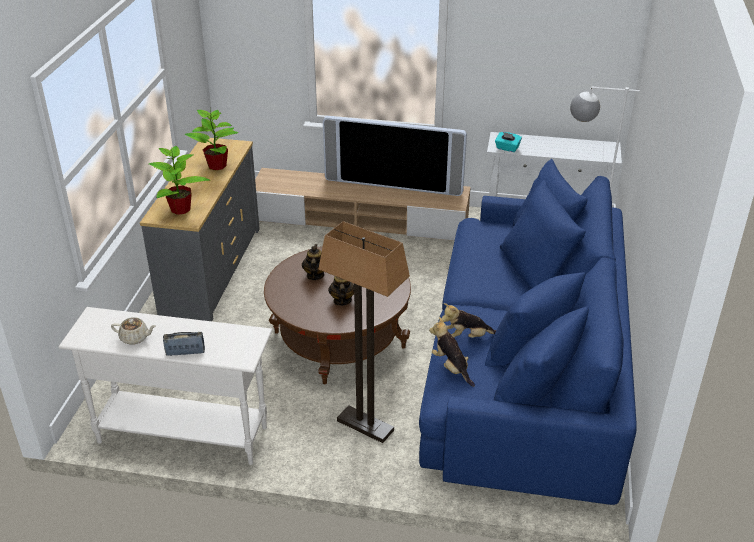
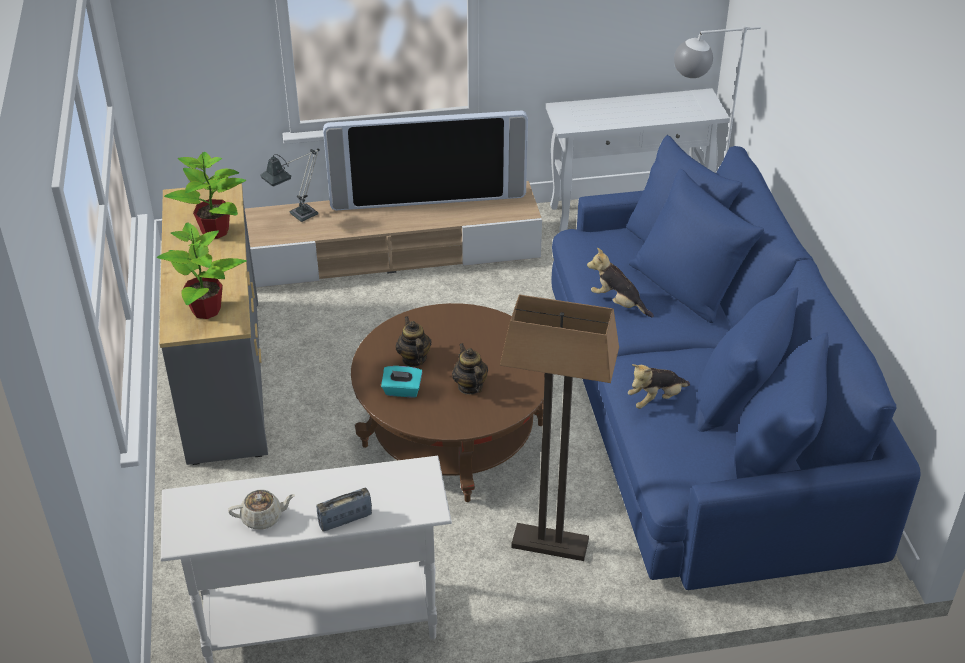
camera: 20 degrees left, 5 degrees up
plush toy [429,317,475,387] -> plush toy moved to [587,248,654,317]
turquoise tissue box [495,132,522,152] -> turquoise tissue box moved to [381,366,422,397]
none -> table lamp [260,149,320,222]

